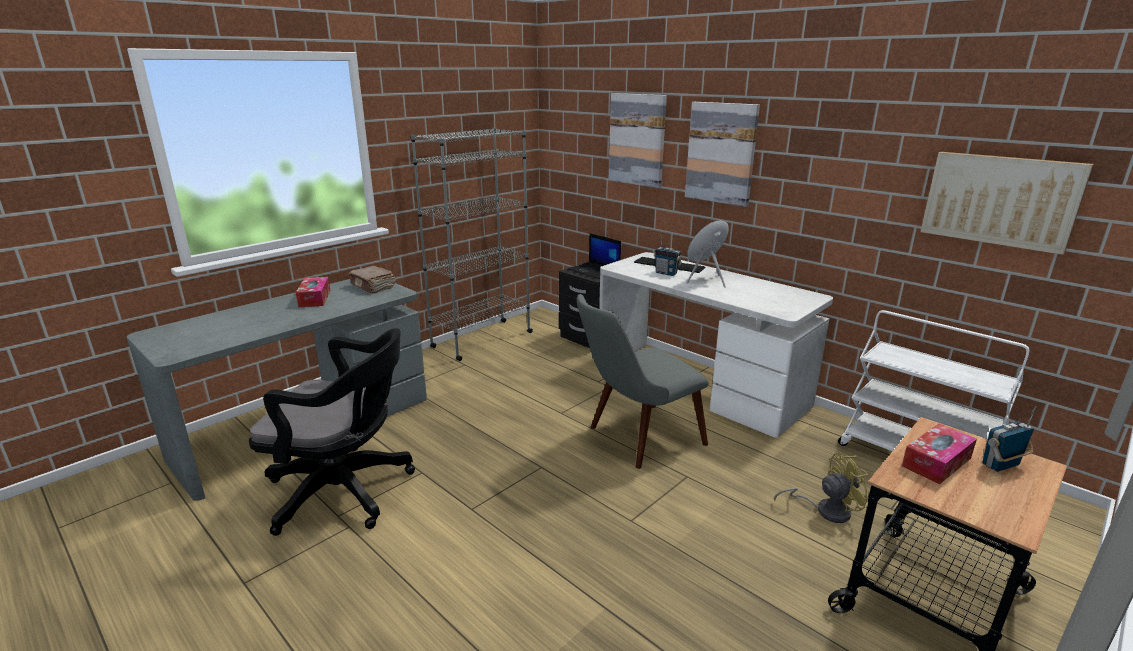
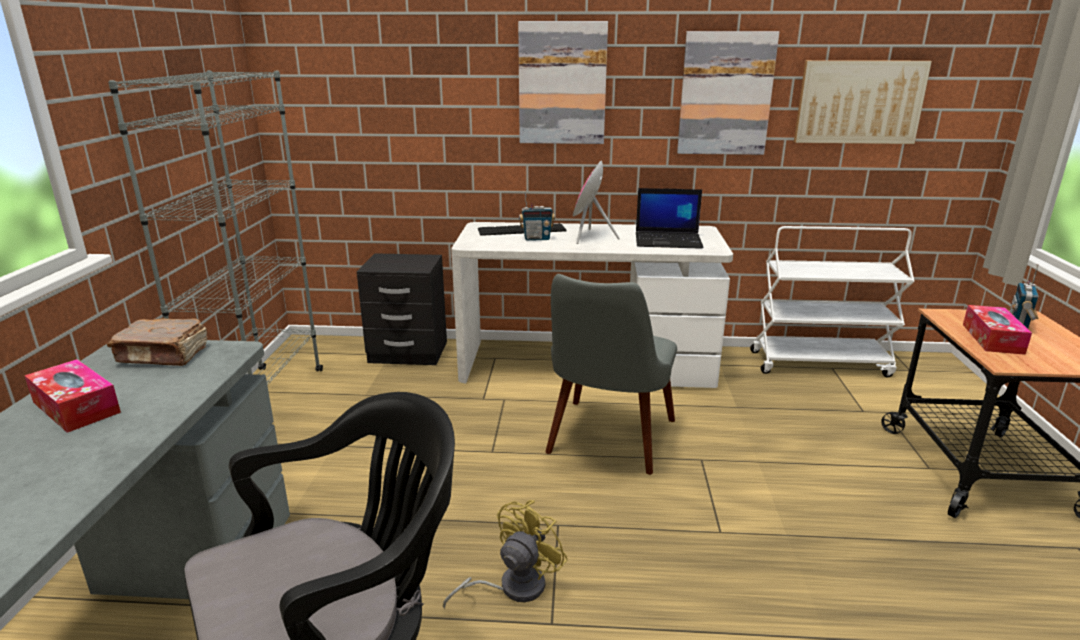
camera: 40 degrees left, 0 degrees up
laptop [568,233,621,279] -> laptop moved to [636,188,704,249]
picture [609,93,667,188] -> picture moved to [677,31,779,155]
yellow fan [774,452,868,523] -> yellow fan moved to [443,500,568,609]

